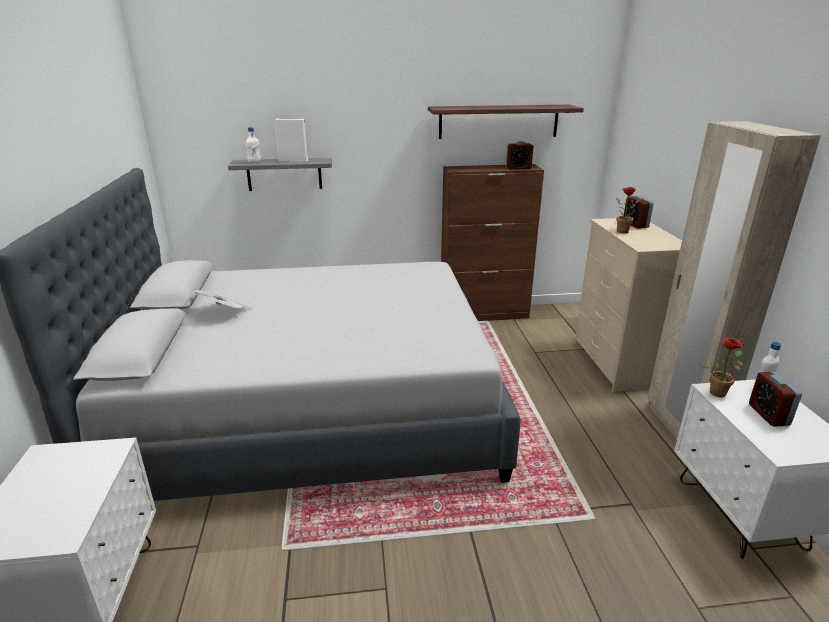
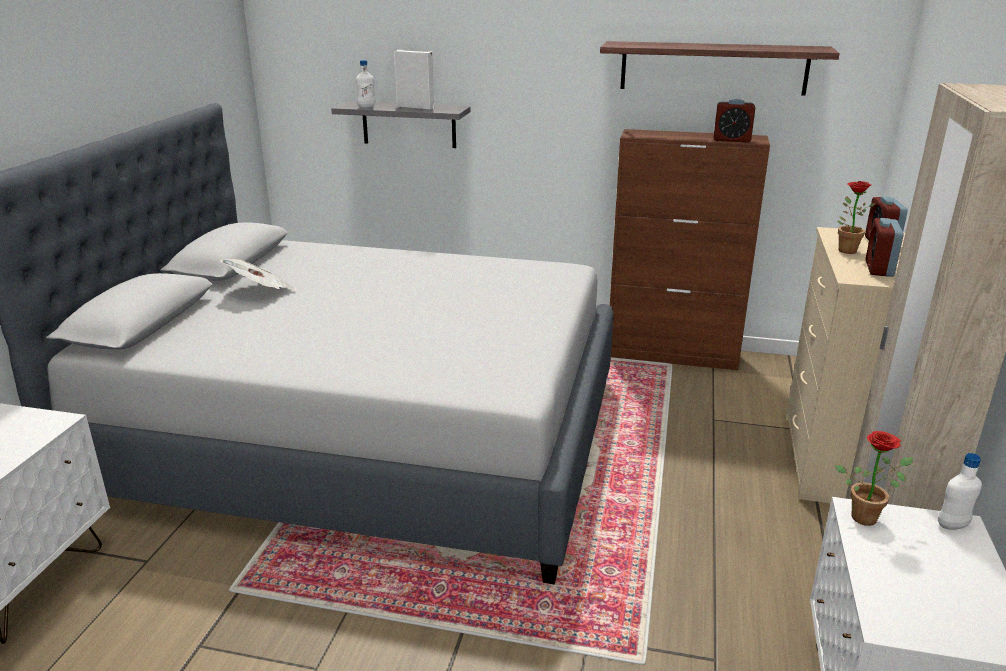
camera: 20 degrees right, 0 degrees up
alarm clock [749,372,802,426] -> alarm clock moved to [866,218,904,277]

